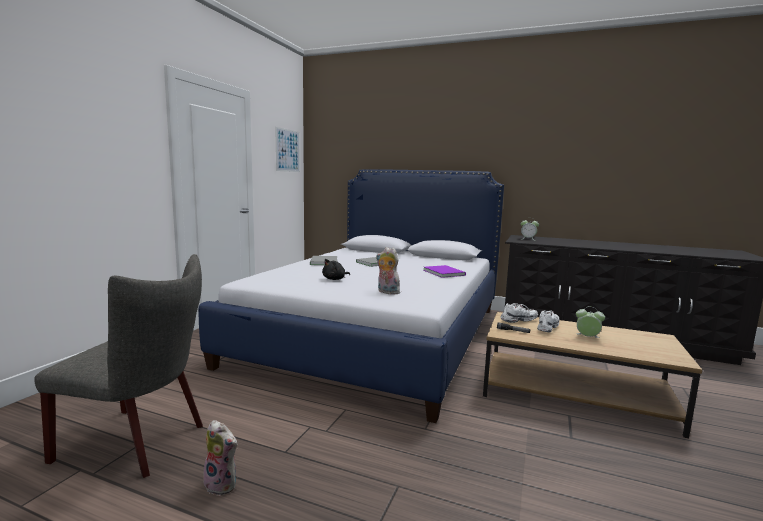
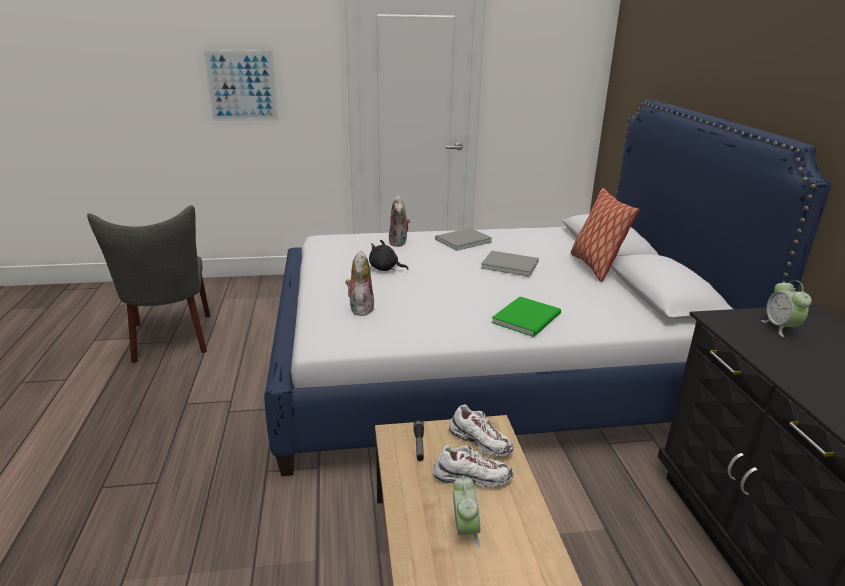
camera: 60 degrees right, 15 degrees up
plush toy [203,420,237,496] -> plush toy moved to [389,195,411,247]
picture [275,127,300,172] -> picture moved to [203,50,279,121]
purple book [424,265,466,278] -> green book [491,296,561,337]
none -> pillow [571,188,639,282]

